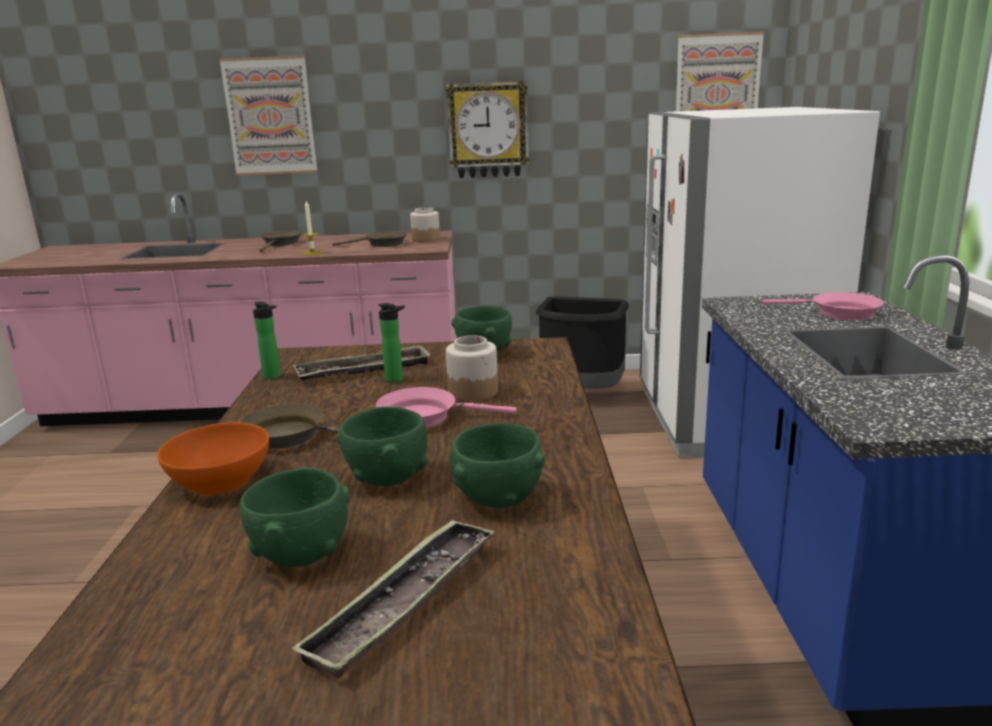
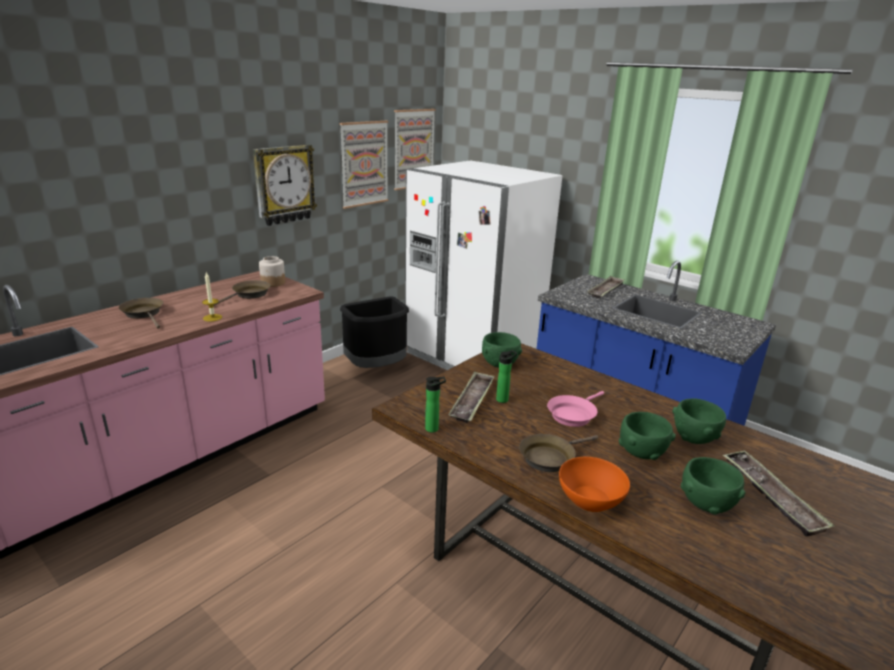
camera: 50 degrees left, 5 degrees up
picture [219,56,318,175] -> picture moved to [340,121,389,209]
jar [446,335,498,401] -> none
pink frying pan [762,292,884,320] -> tray [587,276,624,299]

